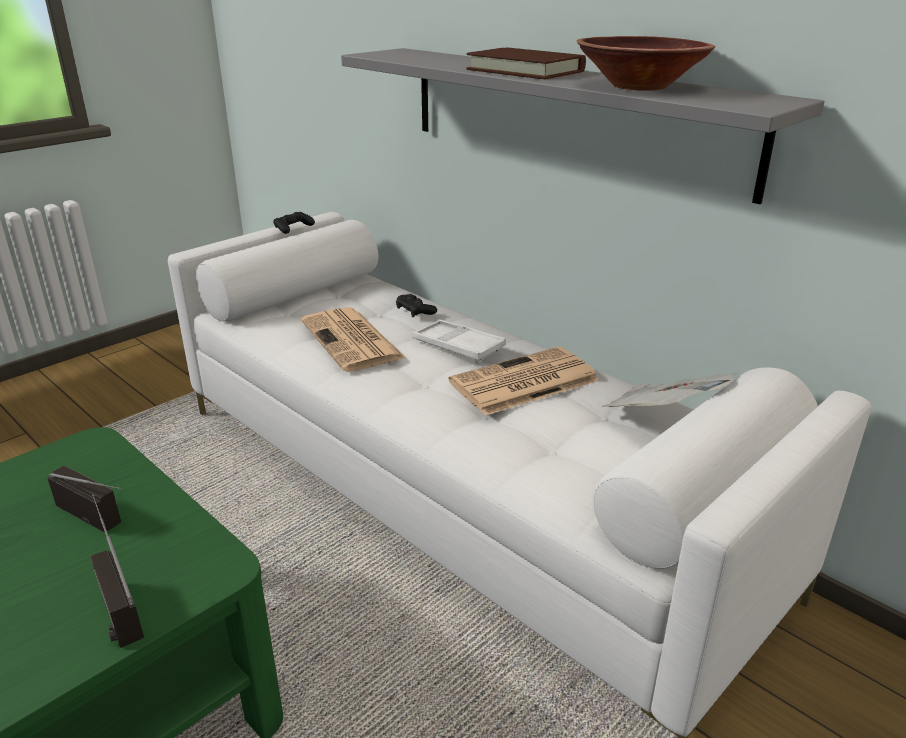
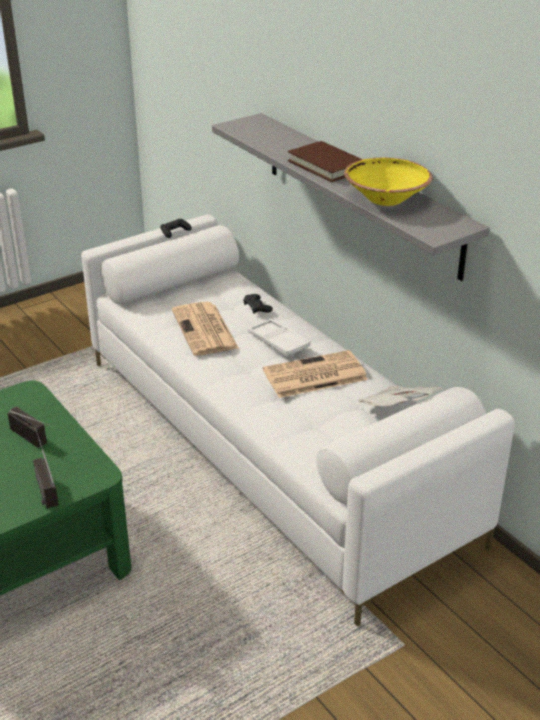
camera: 10 degrees right, 5 degrees up
brown bowl [577,36,715,91] -> yellow bowl [344,158,433,206]

